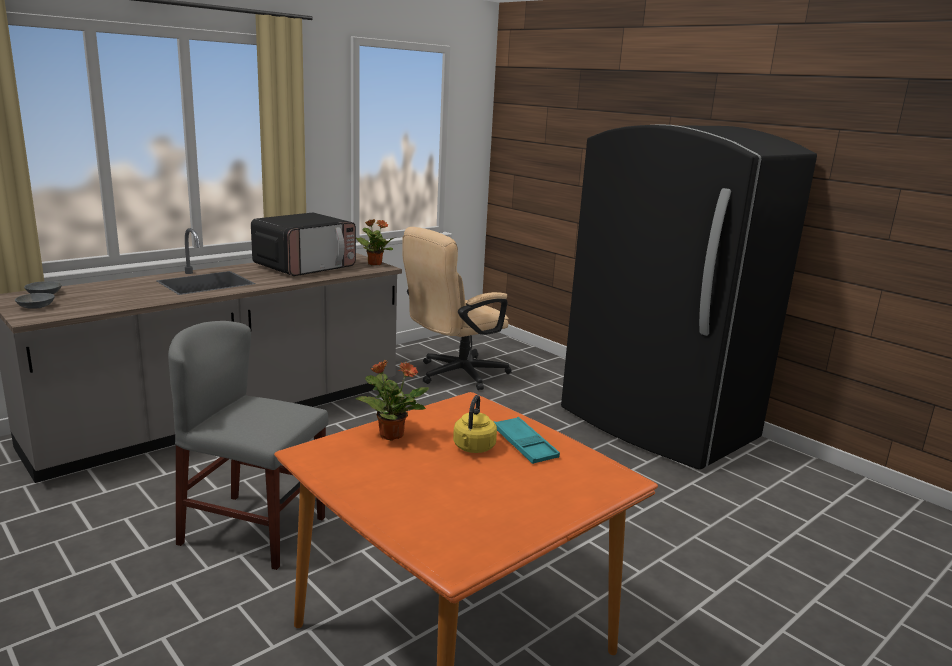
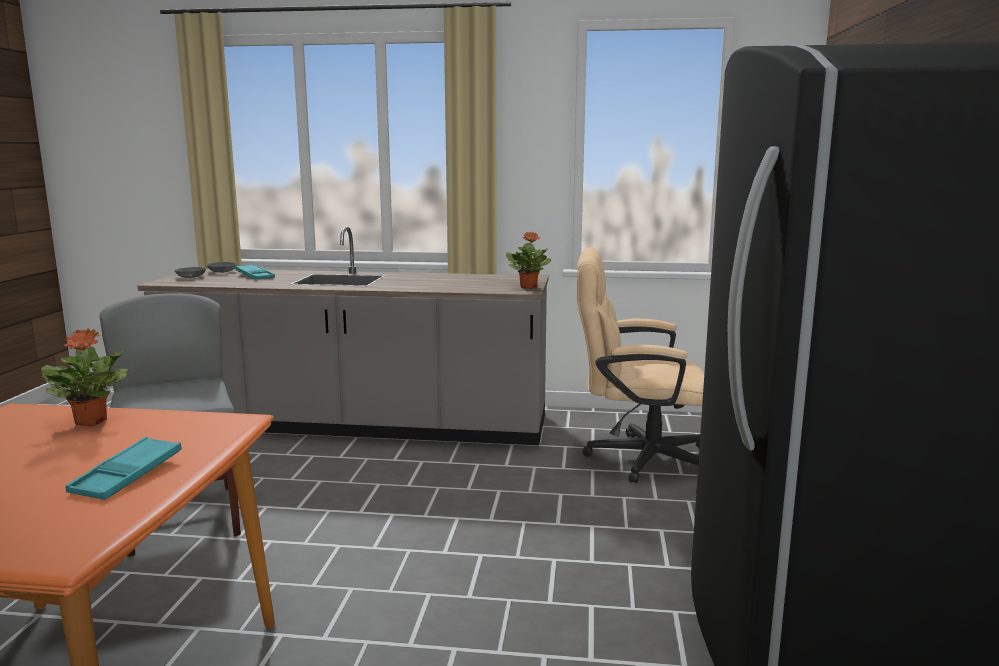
camera: 50 degrees right, 5 degrees down
microwave [251,213,356,276] -> none
yellow kettle [453,395,497,453] -> none
none -> turquoise tray [235,264,275,279]

